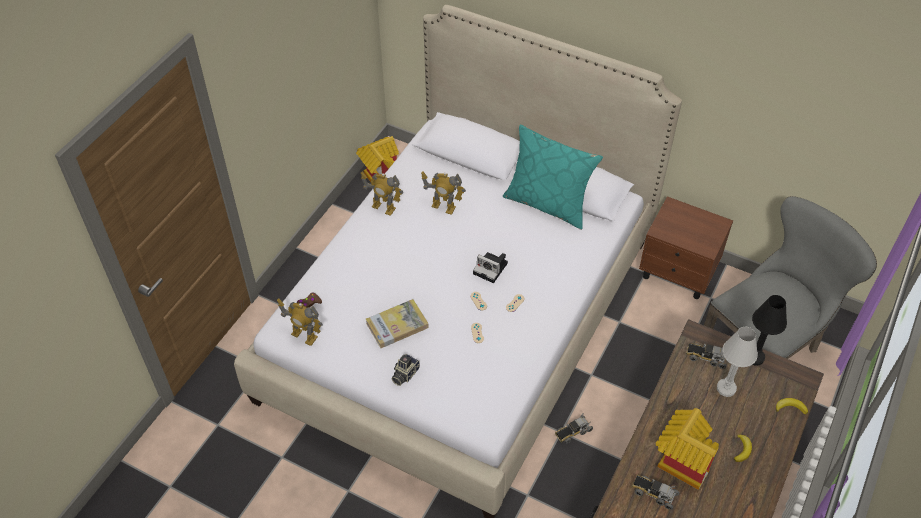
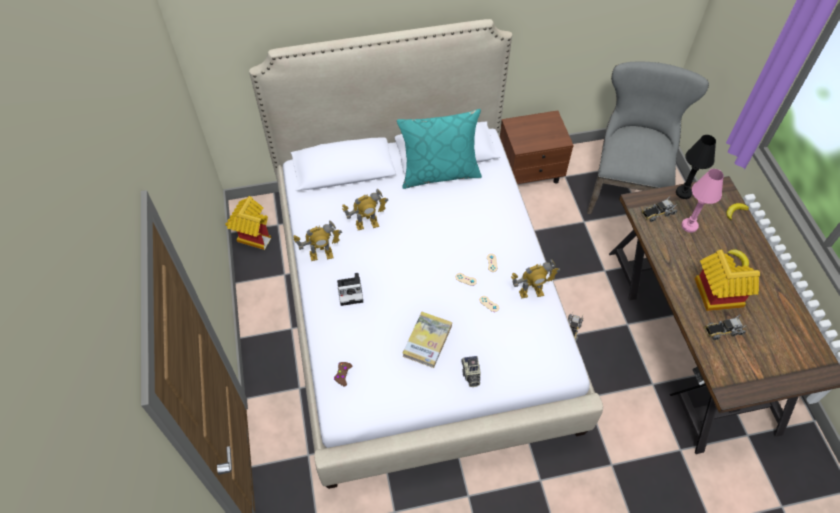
camera: 40 degrees left, 5 degrees up
toy robot [277,299,323,346] -> toy robot moved to [511,259,560,299]
camera [473,252,508,283] -> camera moved to [337,273,363,306]
white table lamp [717,327,758,397] -> pink table lamp [681,169,724,233]

